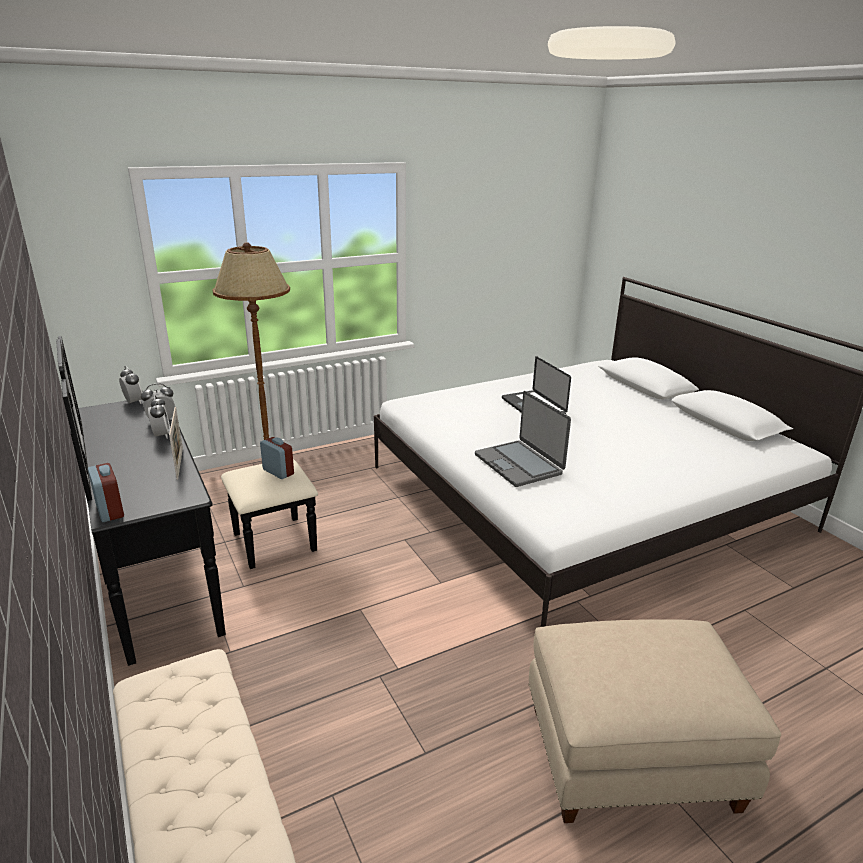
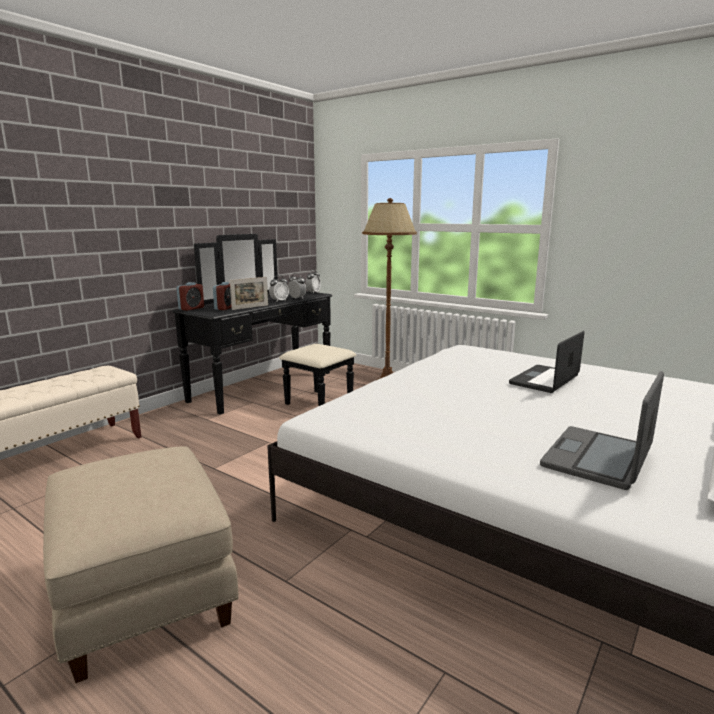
camera: 65 degrees right, 10 degrees down
alarm clock [260,437,294,479] -> alarm clock moved to [213,282,232,310]
laptop [475,391,571,487] -> laptop moved to [540,371,664,490]

